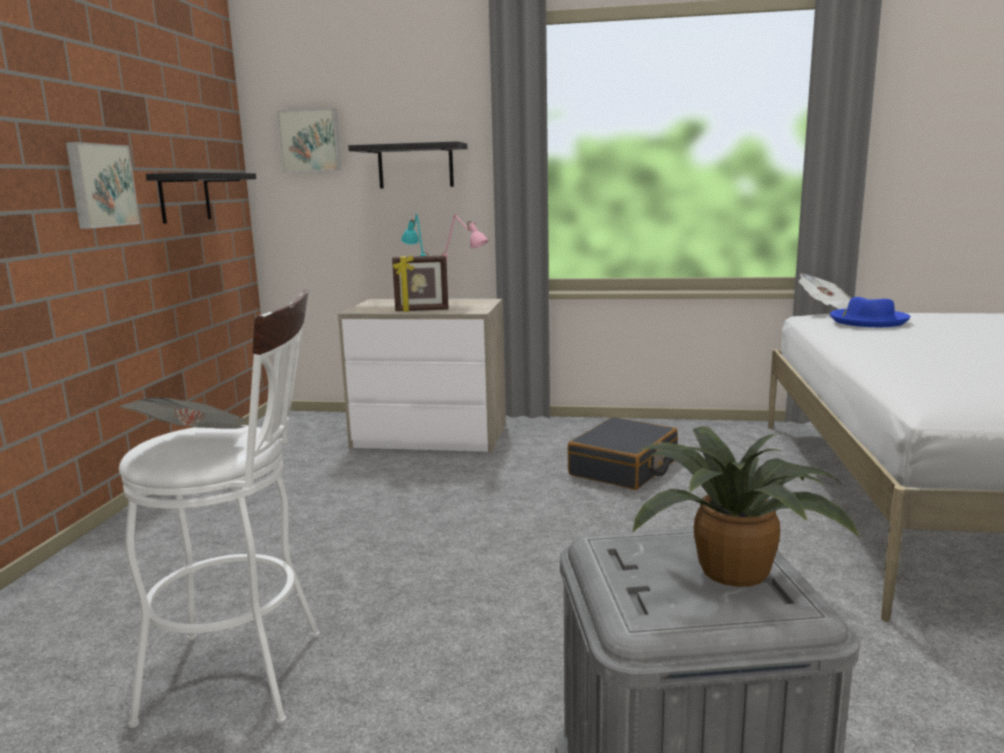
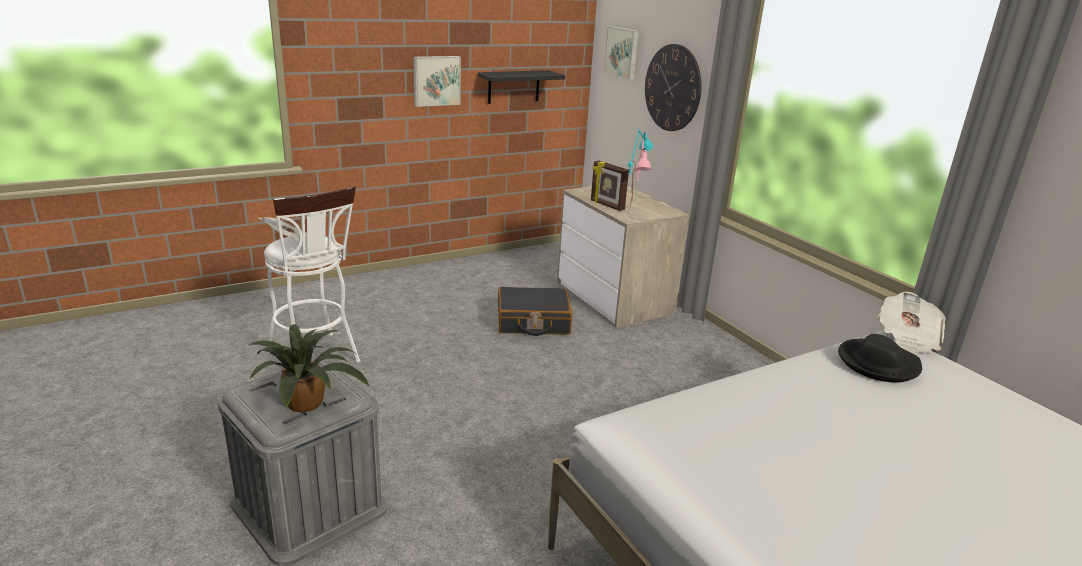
camera: 50 degrees right, 10 degrees up
black shelf [348,141,467,189] -> wall clock [645,44,702,131]
black suitcase [567,417,678,490] -> black suitcase moved to [498,287,572,336]
blue hat [830,297,910,327] -> black hat [838,334,922,383]

